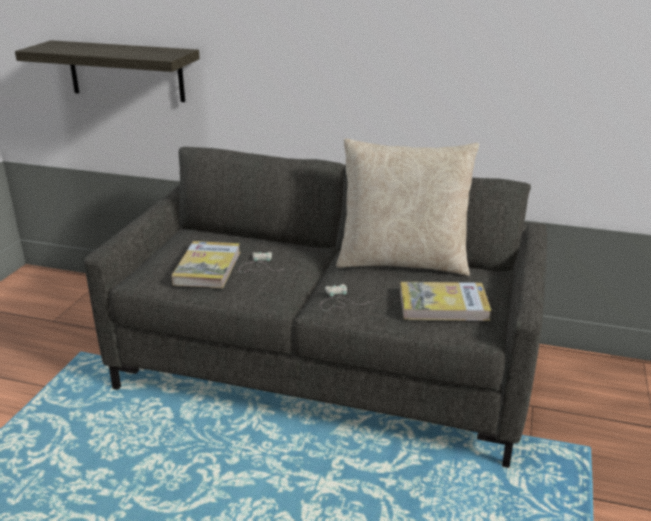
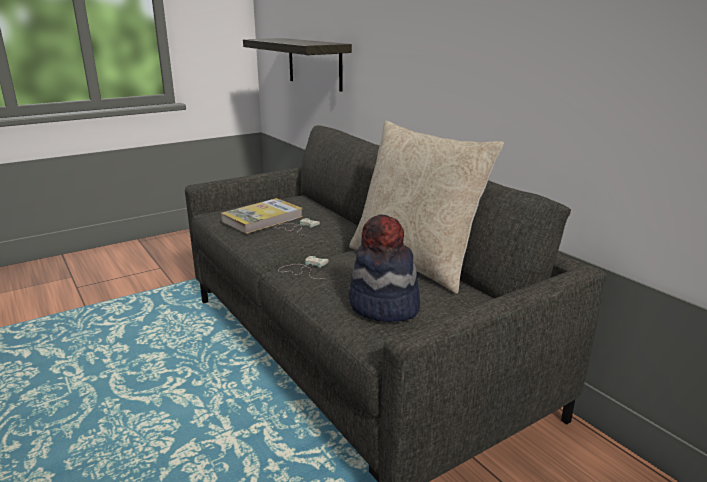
camera: 40 degrees right, 5 degrees down
book [400,282,491,321] -> hat [348,215,420,322]

